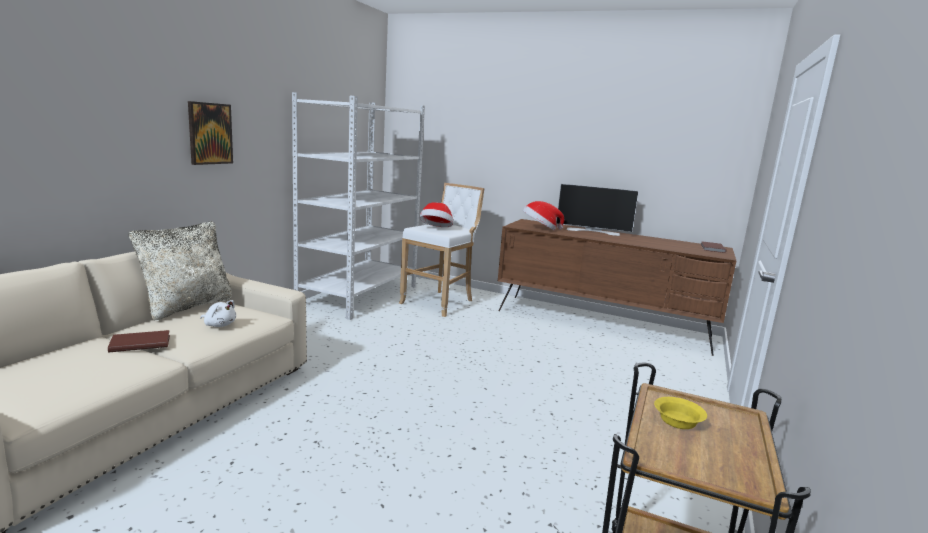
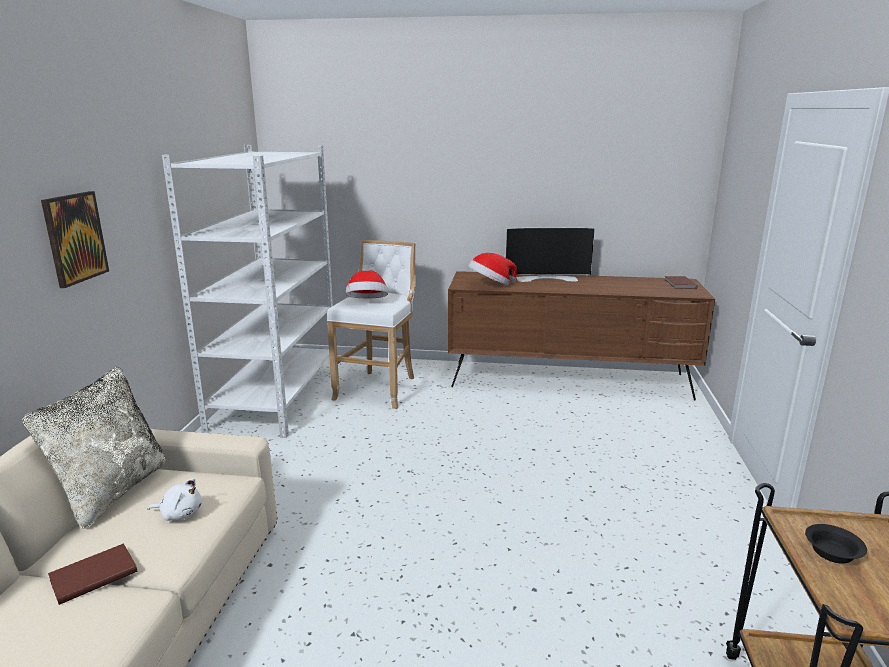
camera: 15 degrees left, 5 degrees up
yellow bowl [654,397,707,429] -> black bowl [805,524,867,564]

